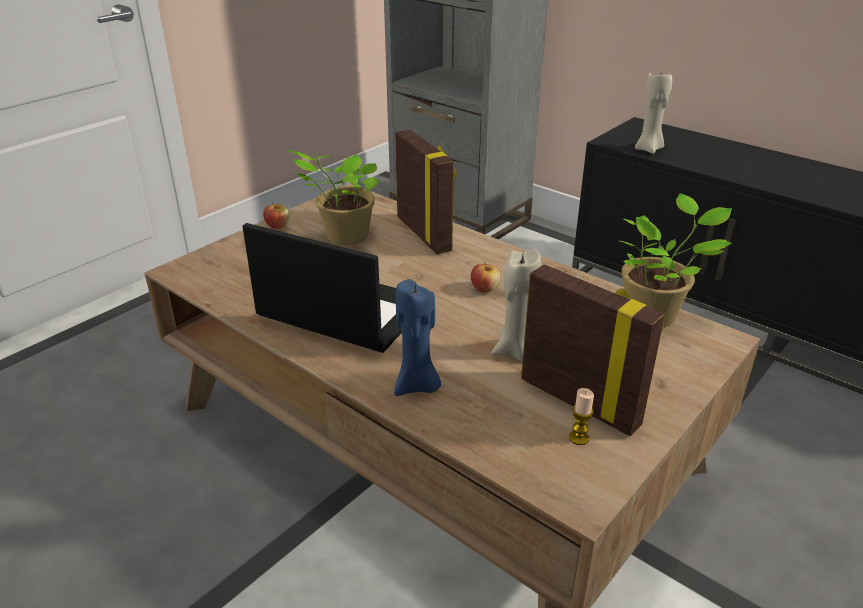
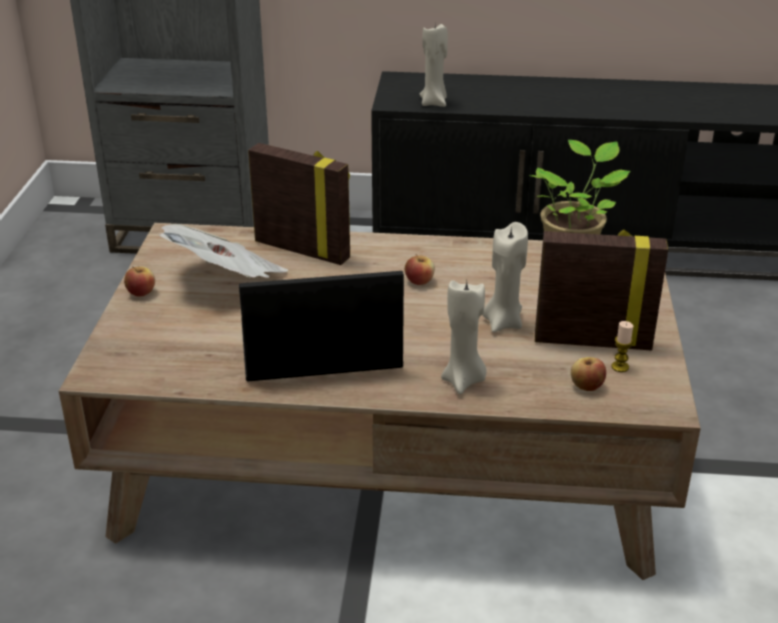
camera: 35 degrees left, 0 degrees up
potted plant [288,150,379,245] -> newspaper [159,224,288,278]
blue candle [394,279,441,396] -> beige candle [441,280,487,394]
none -> apple [571,357,606,391]

